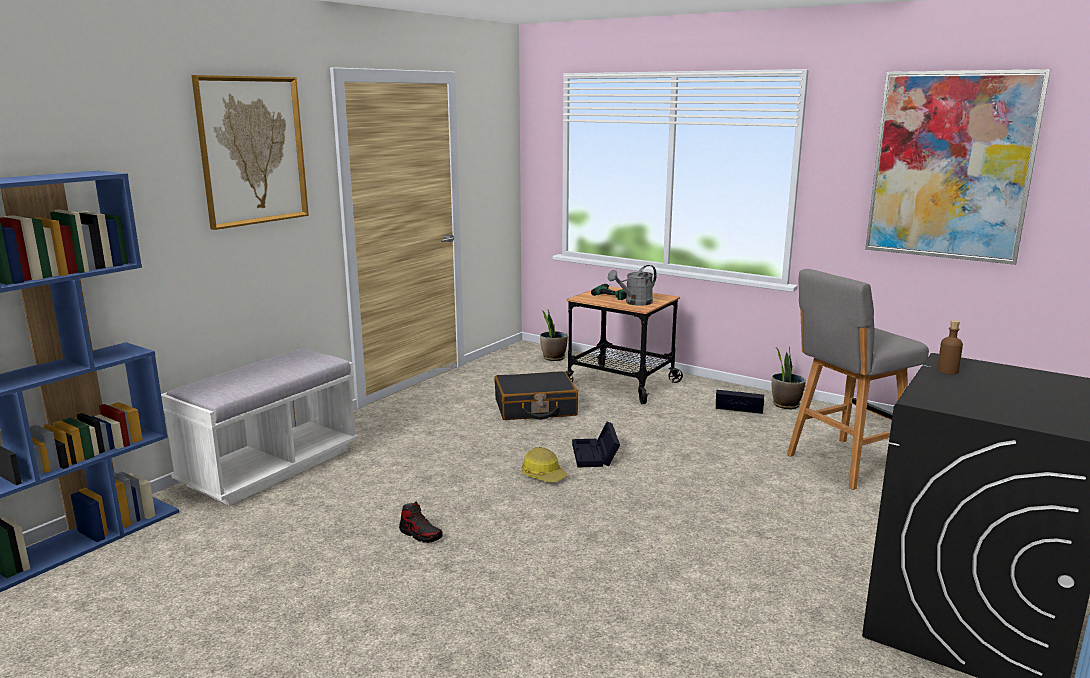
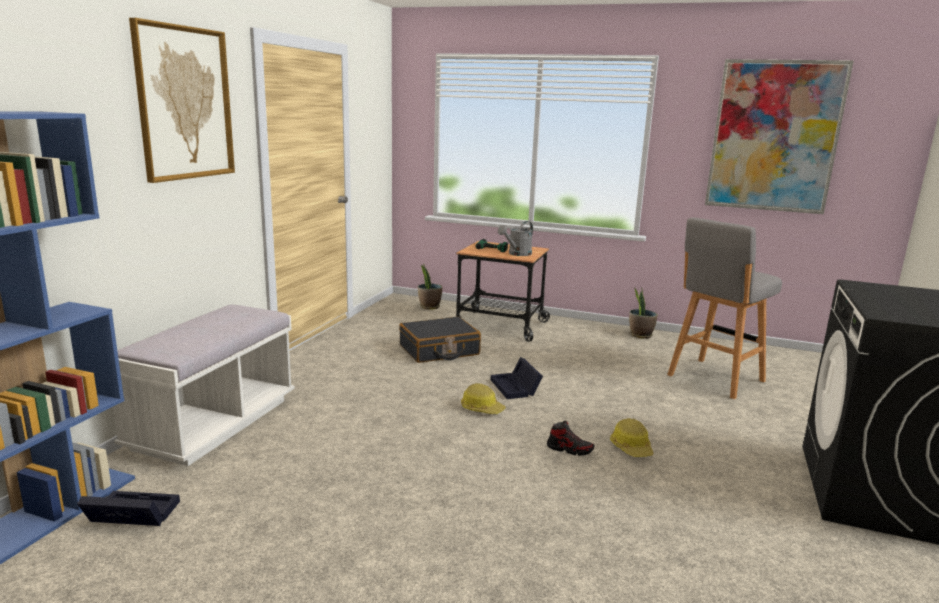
camera: 15 degrees left, 0 degrees up
shoe [399,502,442,543] -> shoe moved to [547,421,594,456]
black storage box [716,390,764,414] -> black storage box moved to [77,491,180,526]
brown bottle [937,320,963,374] -> none
none -> hard hat [610,418,654,457]

